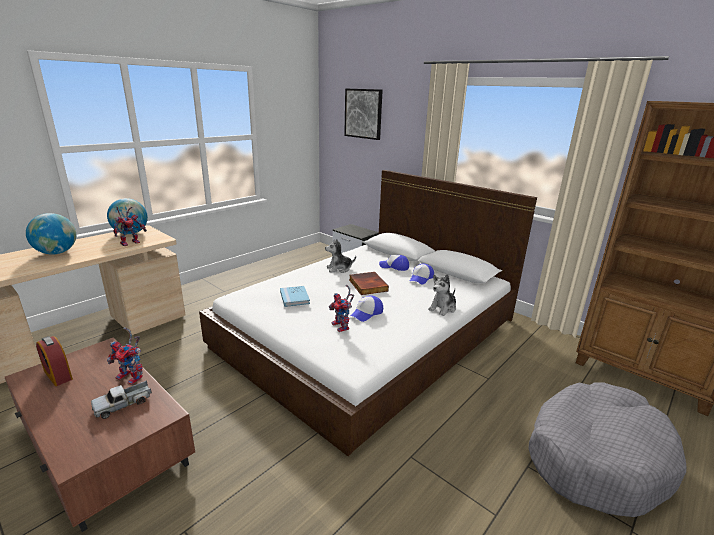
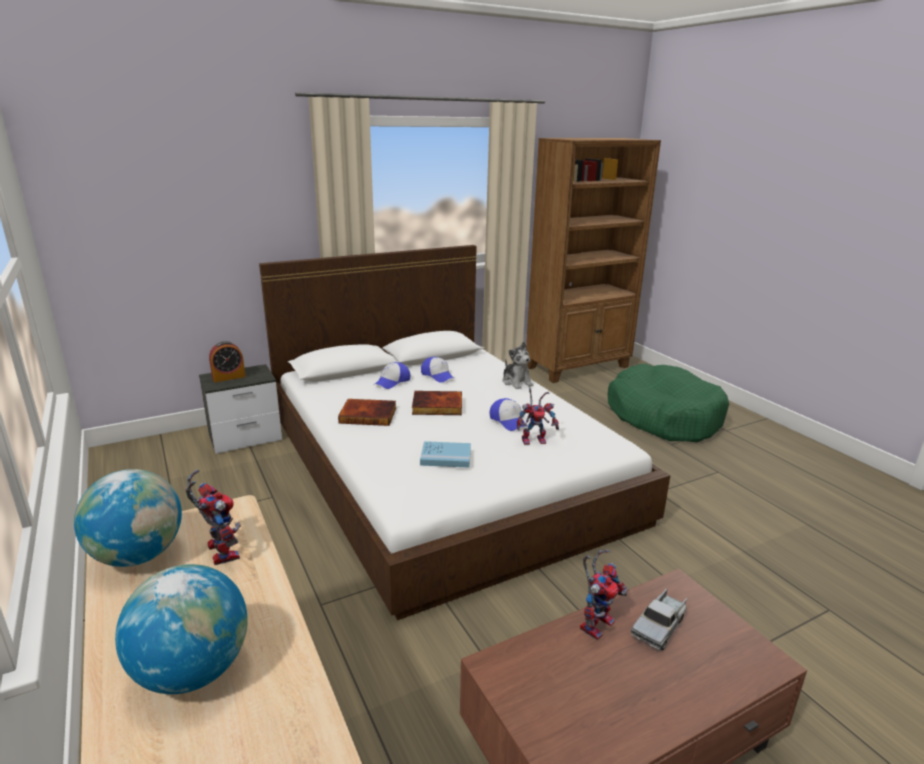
camera: 70 degrees left, 0 degrees up
alarm clock [36,336,73,386] -> alarm clock moved to [209,341,246,382]
toy truck [91,381,152,419] -> toy truck turned 60 degrees clockwise [631,588,687,650]
plush toy [325,239,356,273] -> book [338,399,396,426]
picture [344,88,383,140] -> none
grey dog bed [528,383,687,517] -> green dog bed [608,364,729,442]

